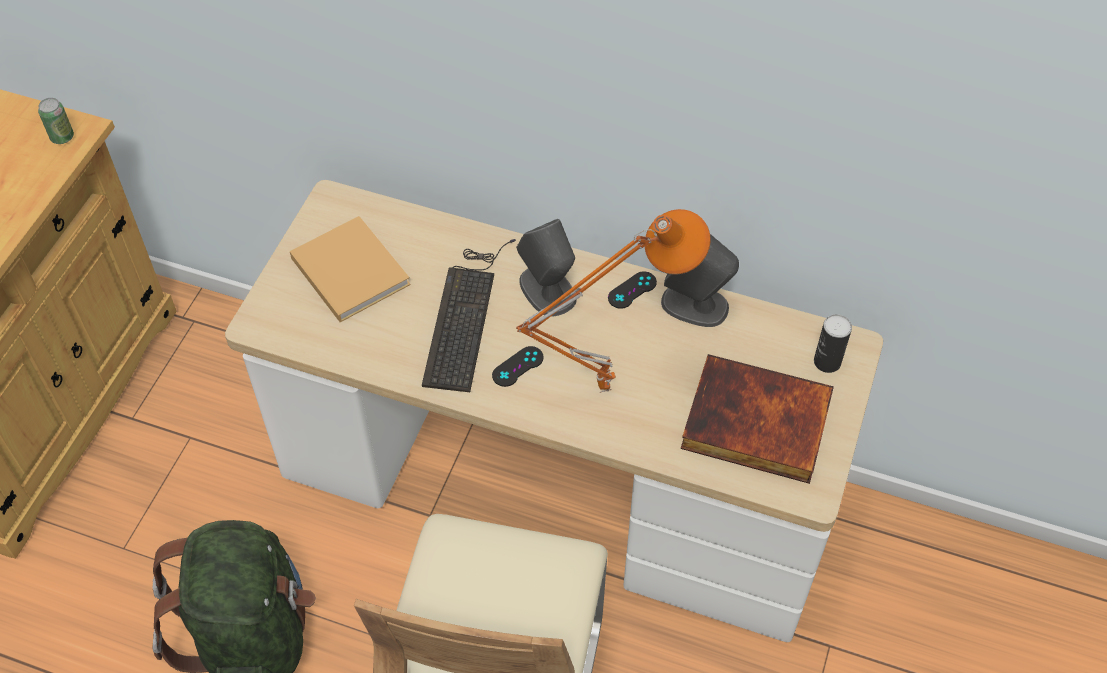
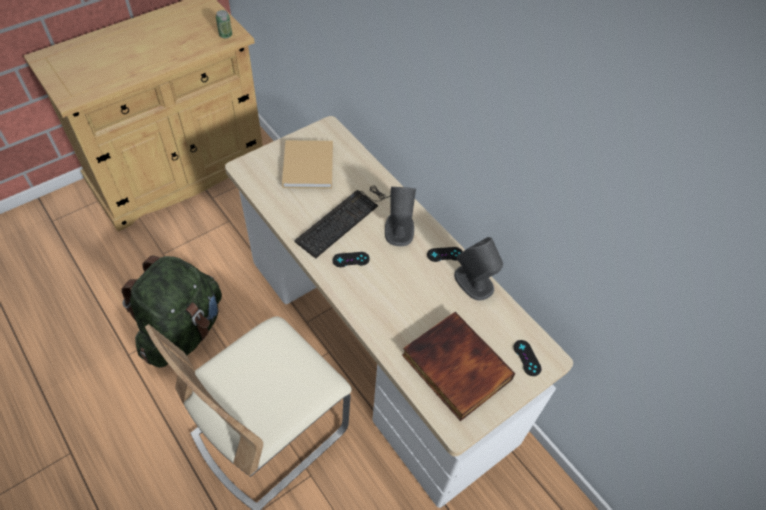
camera: 30 degrees right, 0 degrees up
orange table lamp [516,209,711,393] -> none
can [814,314,852,373] -> black game controller [513,340,541,376]

